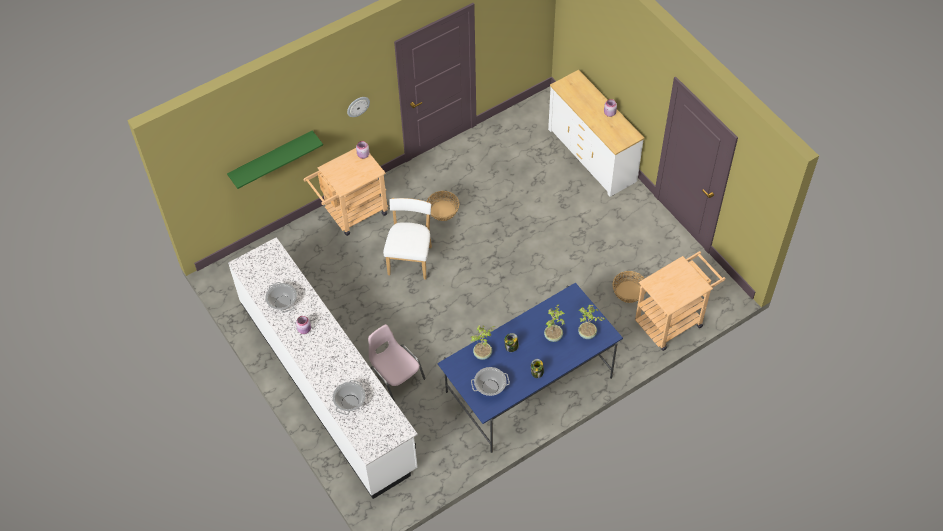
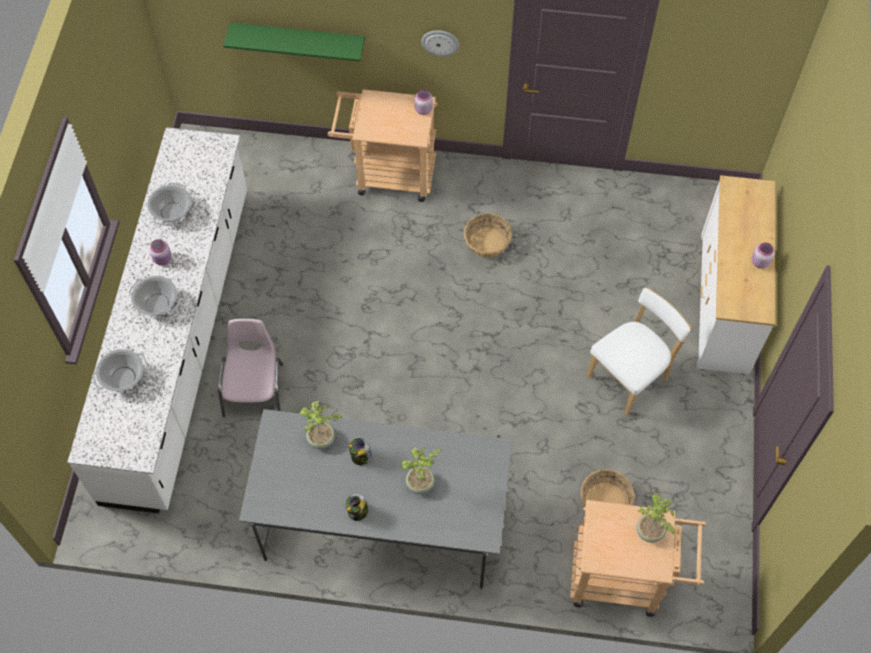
camera: 40 degrees right, 5 degrees up
white chair [383,198,432,280] -> white chair moved to [587,288,692,415]
blue dining table [437,283,623,453] -> grey dining table [239,408,512,589]
cooking pot [471,367,510,396] -> cooking pot moved to [129,276,181,316]
potted plant [578,305,605,339] -> potted plant moved to [637,494,674,543]

